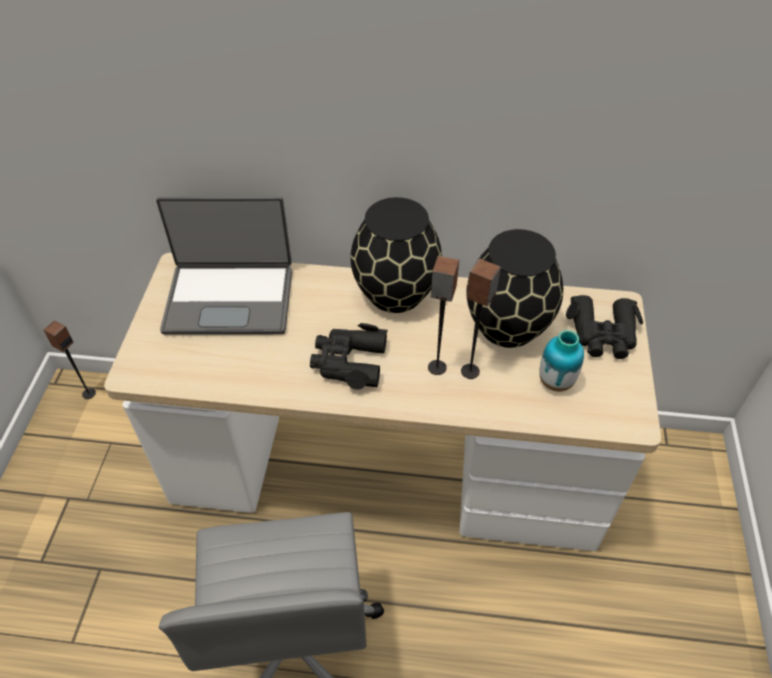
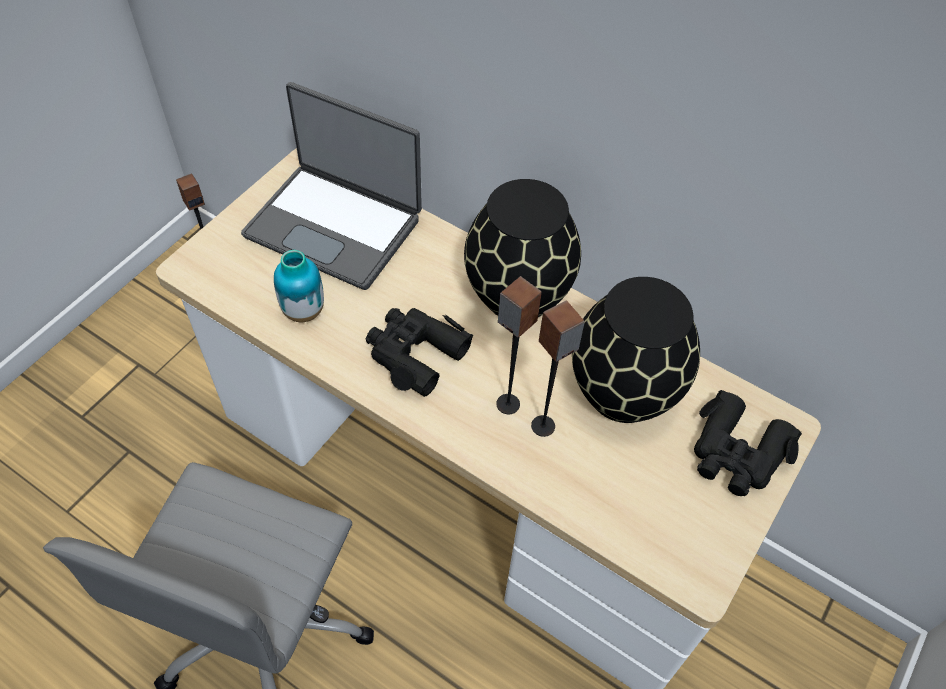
camera: 25 degrees right, 5 degrees up
vase [539,330,584,392] -> vase moved to [274,250,324,322]

